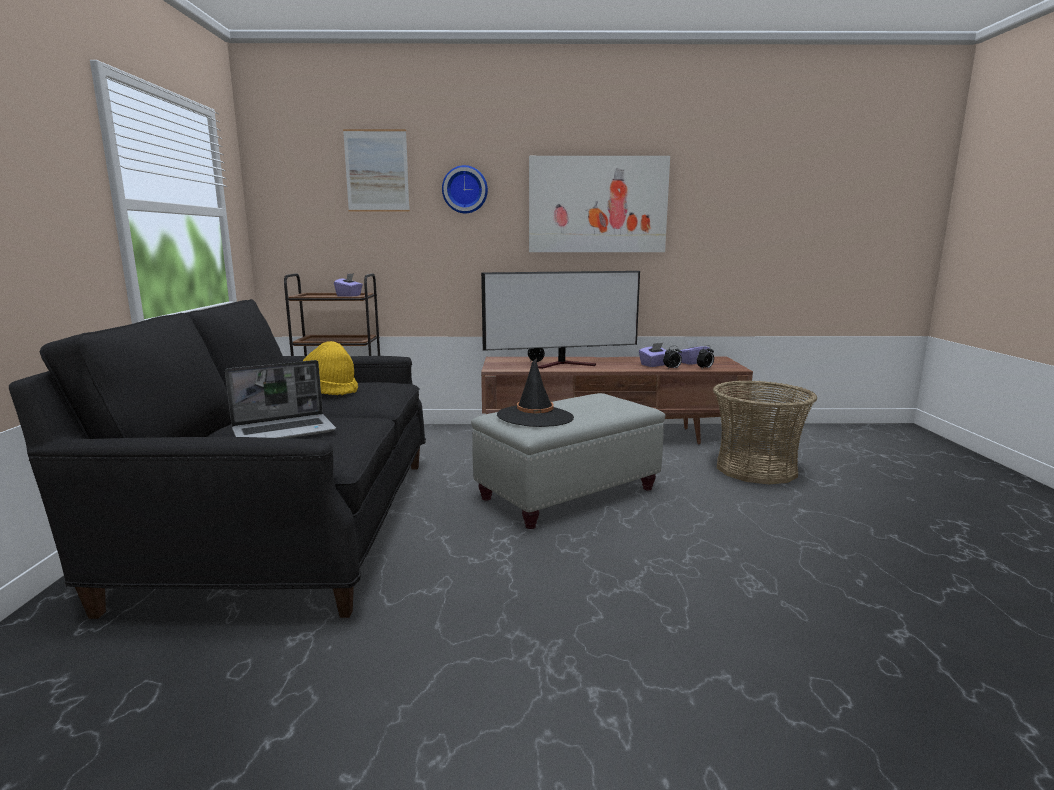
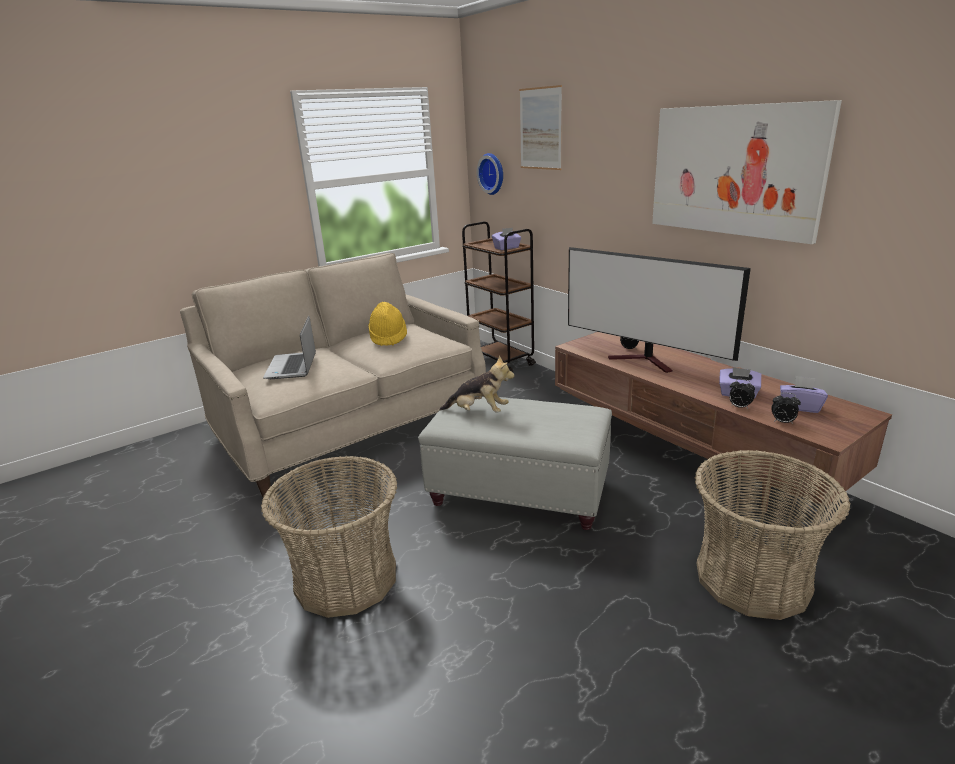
camera: 55 degrees right, 10 degrees up
black sofa [9,299,426,619] -> beige sofa [180,253,486,498]
laptop [225,360,336,438] -> laptop turned 60 degrees clockwise [263,316,316,379]
wall clock [442,165,488,213] -> wall clock moved to [477,153,503,195]
black hat [497,358,574,427] -> plush toy [440,355,515,413]
none -> basket [261,456,397,618]

